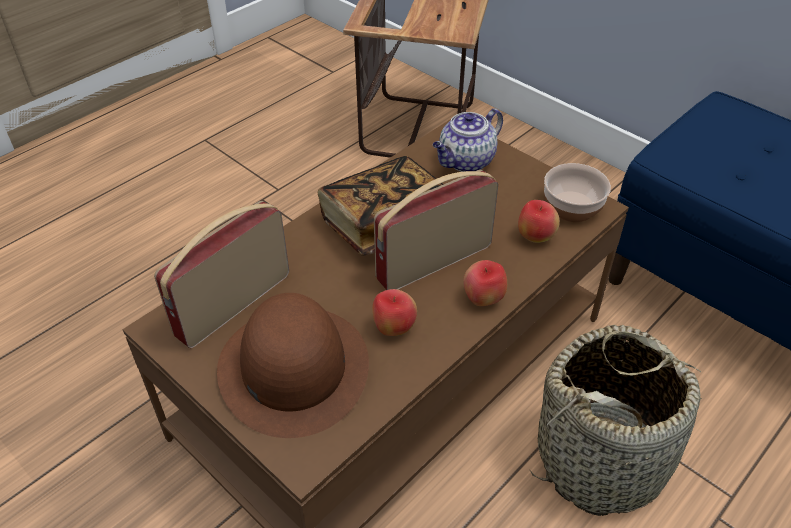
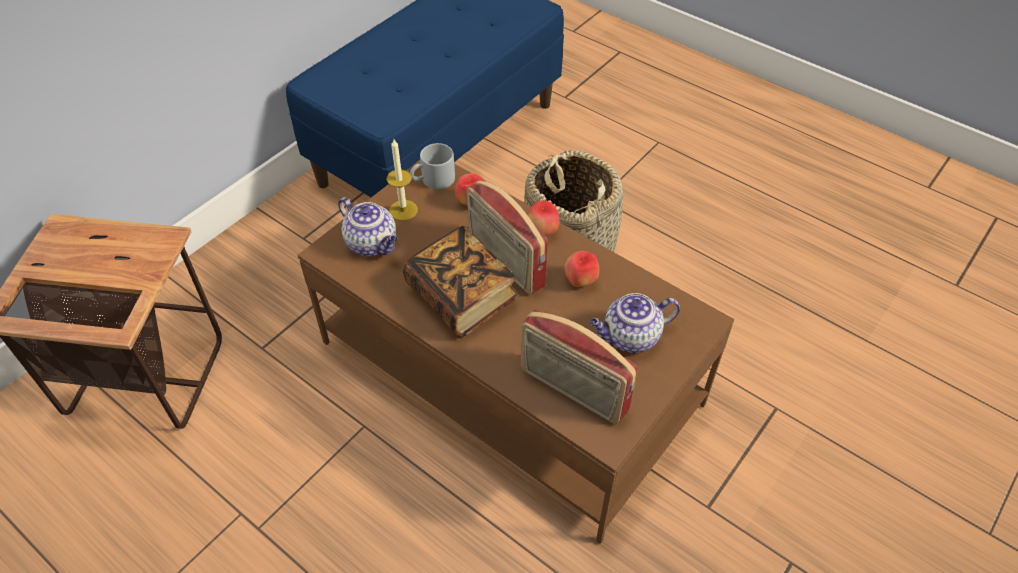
camera: 95 degrees left, 5 degrees up
brown hat [217,293,369,438] -> teapot [589,293,680,353]
bowl [544,163,611,222] -> grey mug [410,143,455,189]
none -> candle [386,139,418,221]

